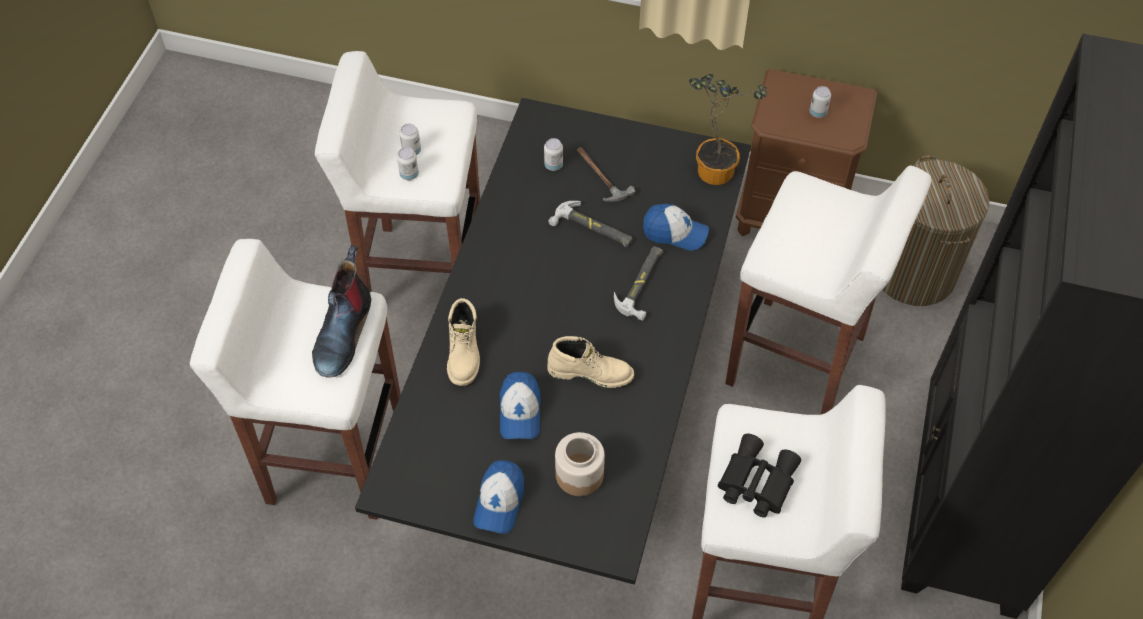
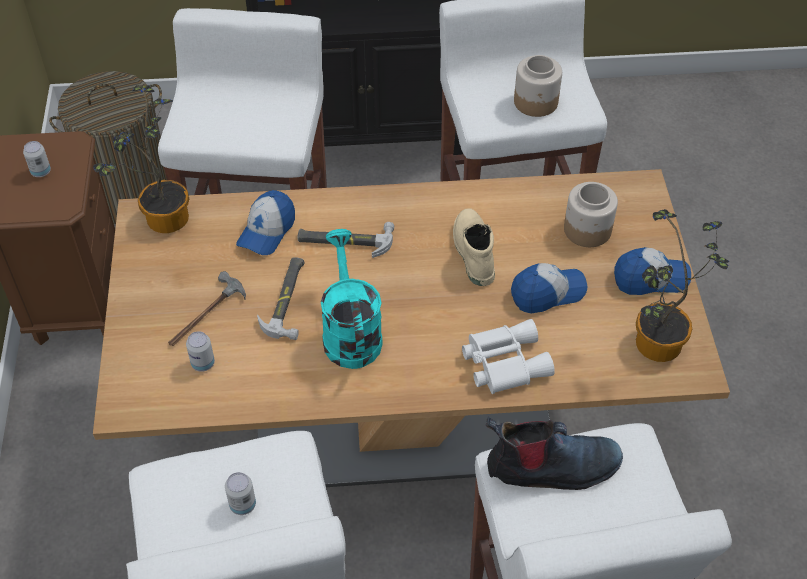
camera: 110 degrees left, 5 degrees down
black dining table [355,98,751,585] -> beige dining table [93,169,730,487]
can [397,147,419,180] -> none
beige boot [447,298,480,386] -> white binoculars [462,319,555,394]
cap [643,204,709,251] -> cap turned 150 degrees counterclockwise [236,190,295,255]
black binoculars [718,434,801,517] -> jar [514,55,562,117]
none -> turquoise watering can [321,229,383,369]
none -> potted plant [636,209,729,362]

